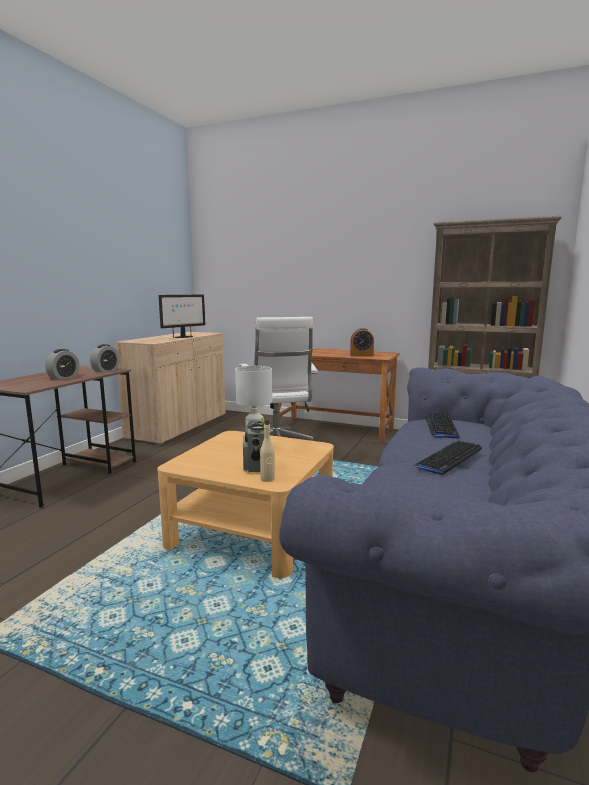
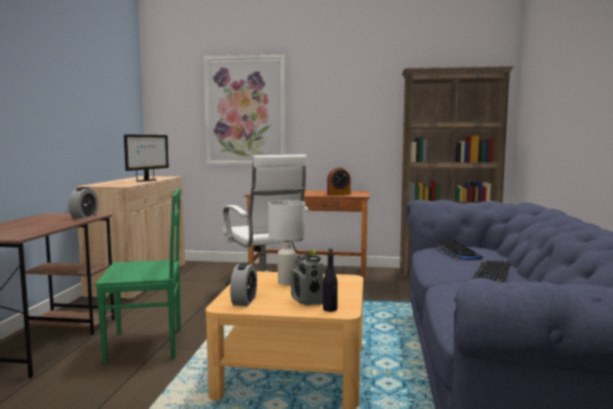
camera: 15 degrees left, 5 degrees down
alarm clock [45,349,79,379] -> alarm clock moved to [230,262,257,306]
beige bottle [260,419,275,482] -> black bottle [323,248,338,312]
none -> green chair [95,188,181,364]
none -> picture [204,55,286,165]

